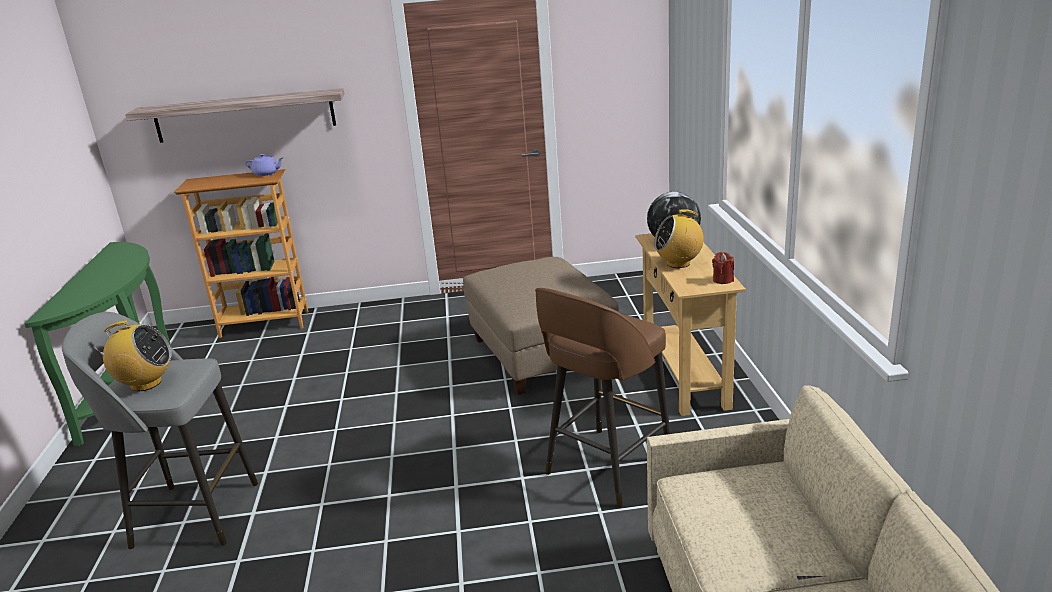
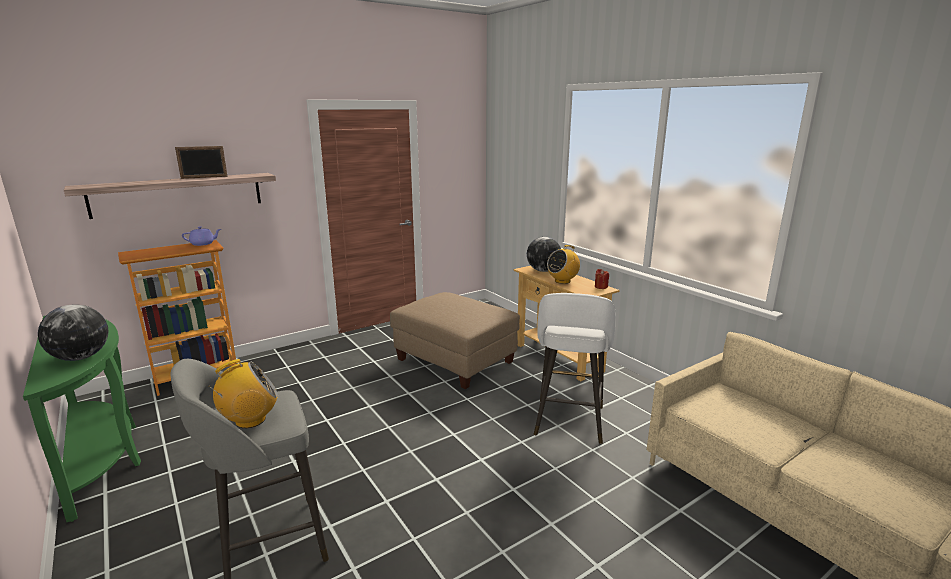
camera: 30 degrees left, 5 degrees down
brown stool [535,288,670,508] -> white stool [534,293,616,444]
none -> globe [38,304,109,361]
none -> picture frame [175,146,228,179]

